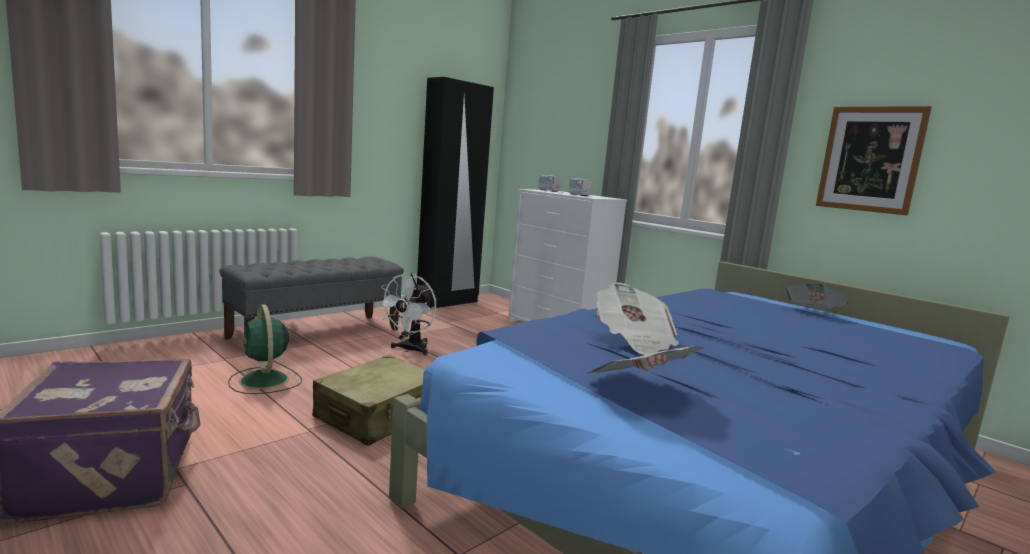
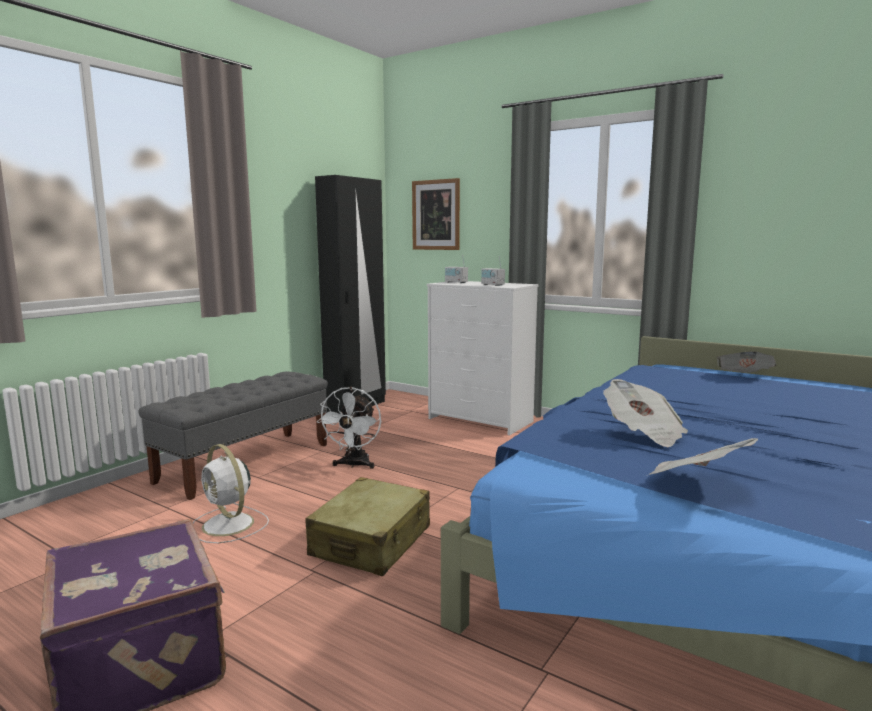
camera: 10 degrees left, 0 degrees up
green fan [228,304,302,394] -> white fan [193,444,269,543]
picture [816,106,932,215] -> picture moved to [412,178,460,250]

